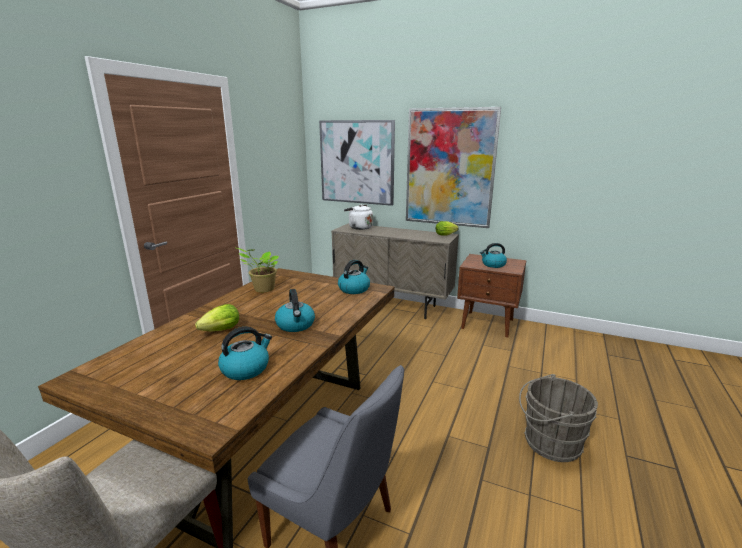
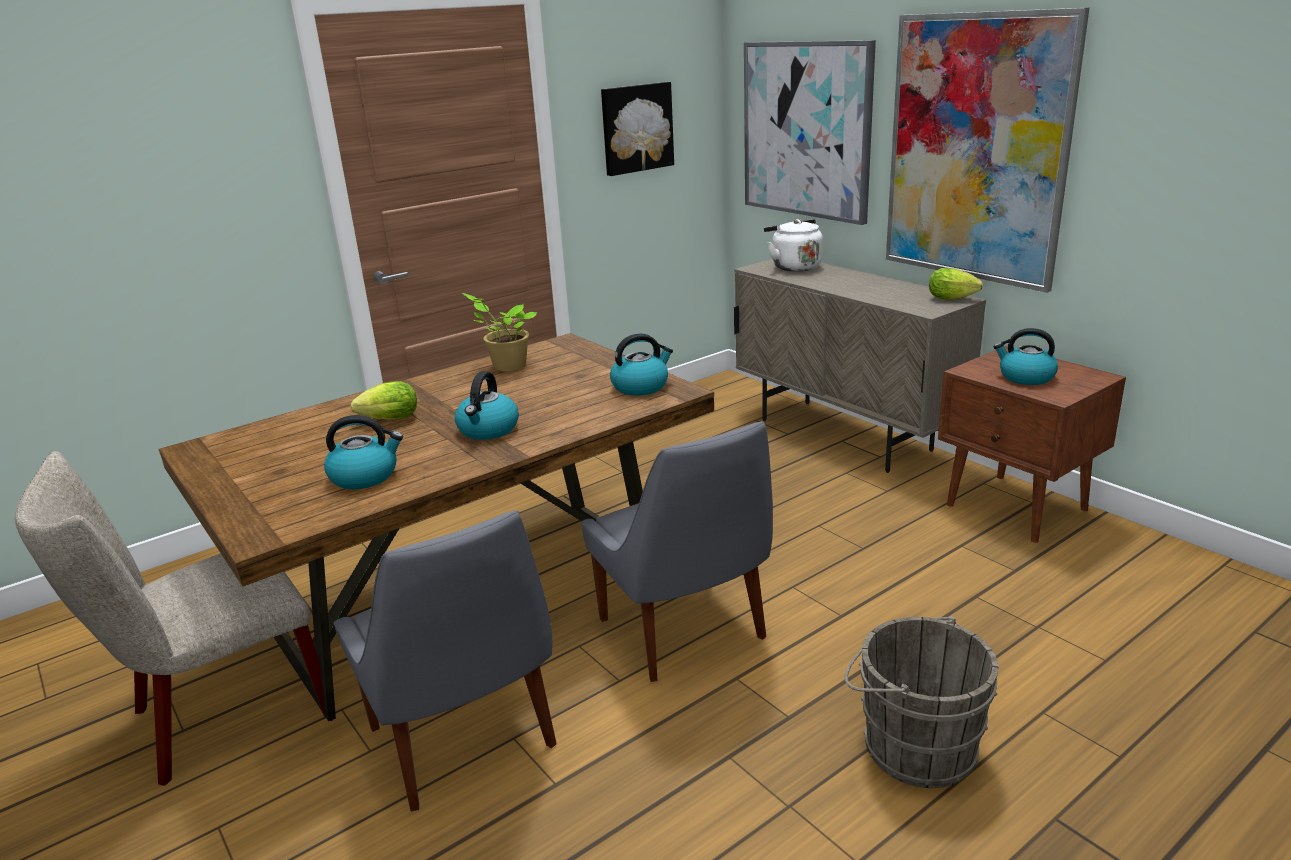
camera: 30 degrees right, 5 degrees up
none -> grey chair [581,421,773,682]
none -> picture [601,82,674,176]

